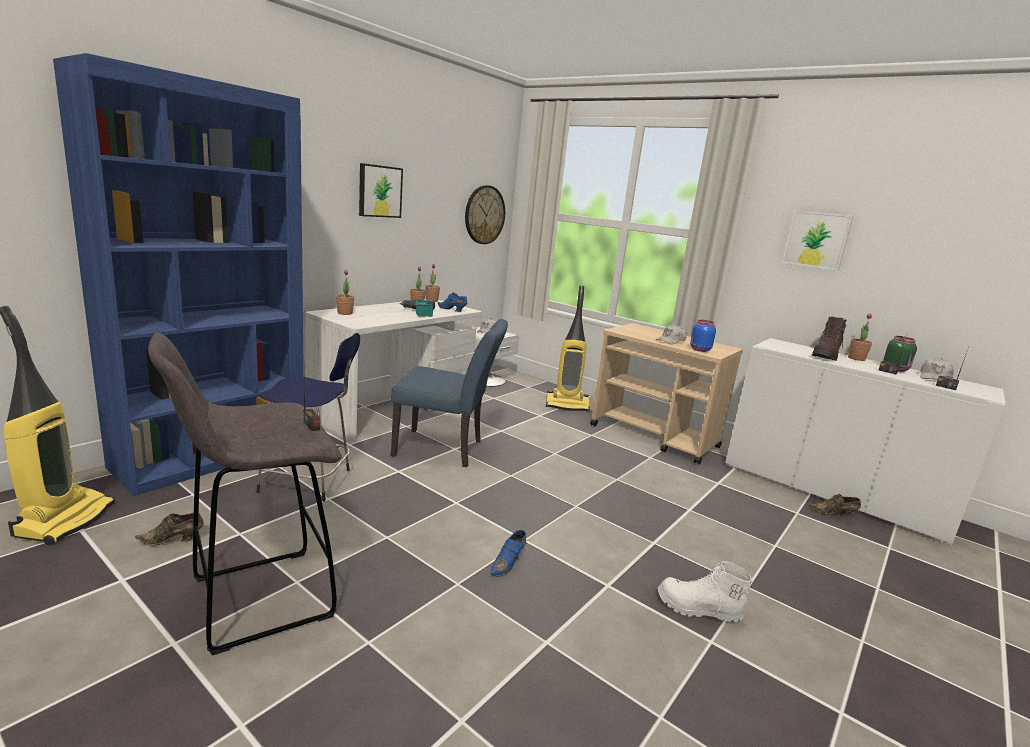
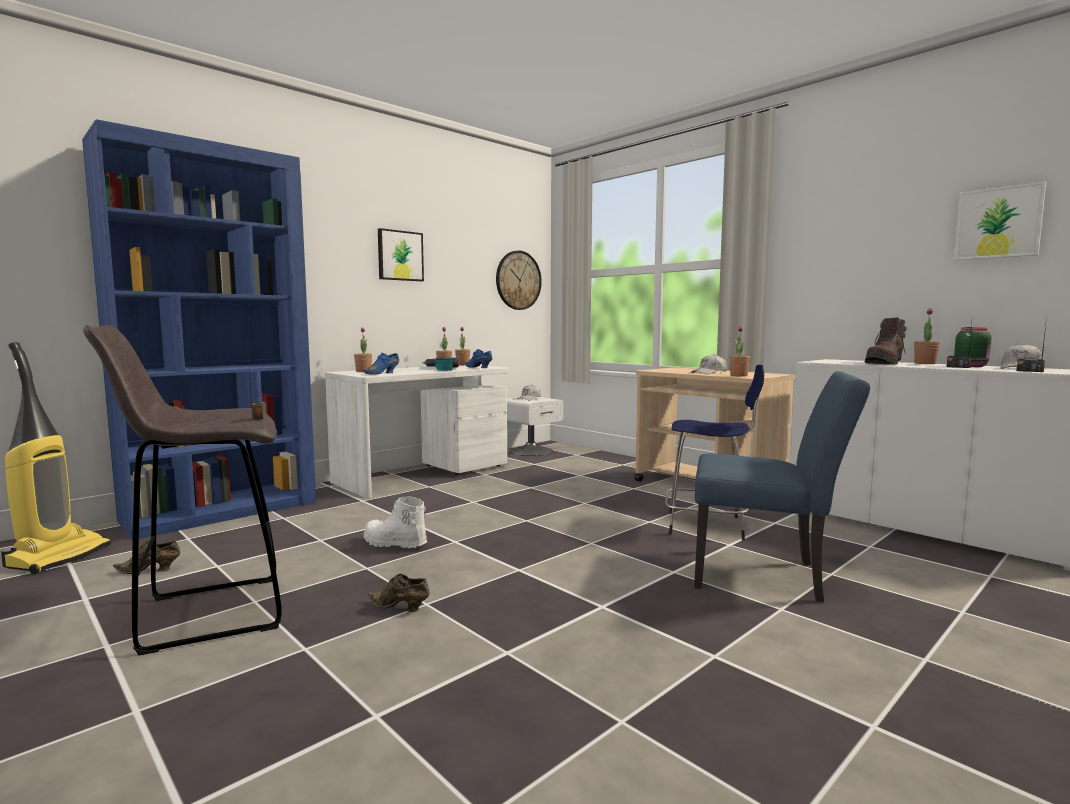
camera: 10 degrees right, 10 degrees down
blue stool [256,333,360,502] -> blue stool moved to [665,365,764,540]
blue chair [391,319,508,467] -> blue chair moved to [694,371,870,602]
blue shoe [491,530,526,576] -> blue shoe moved to [363,353,399,374]
vacuum cleaner [546,286,590,412] -> none
white boot [658,561,752,622] -> white boot moved to [363,496,427,548]
blue jar [690,320,716,352] -> potted plant [729,326,750,377]
picture [782,210,853,271] -> picture moved to [954,181,1046,260]
brown shoe [809,494,861,517] -> brown shoe moved to [368,574,430,612]

